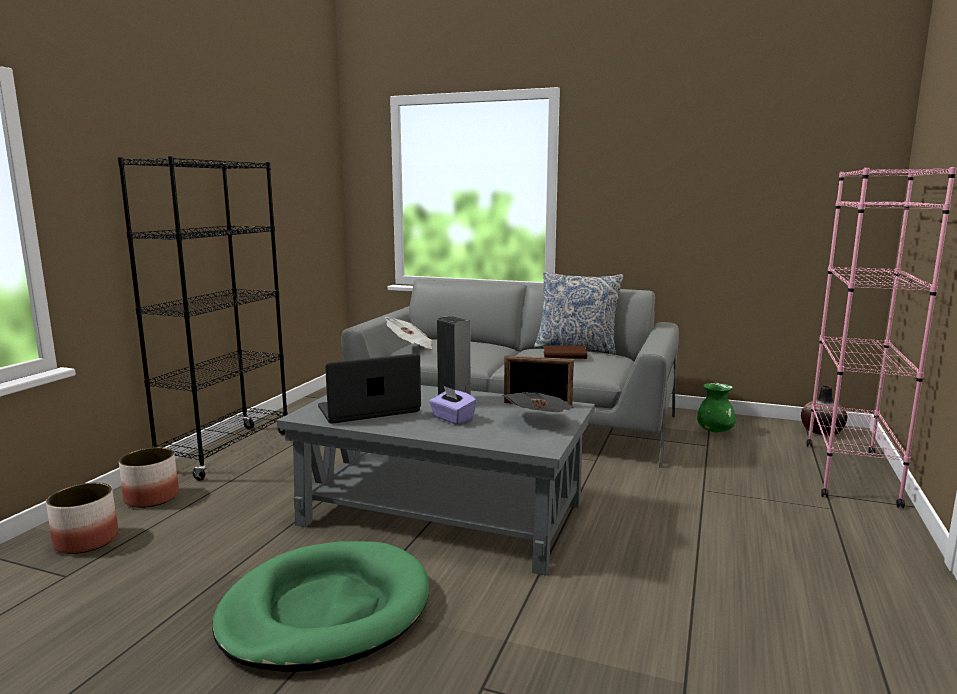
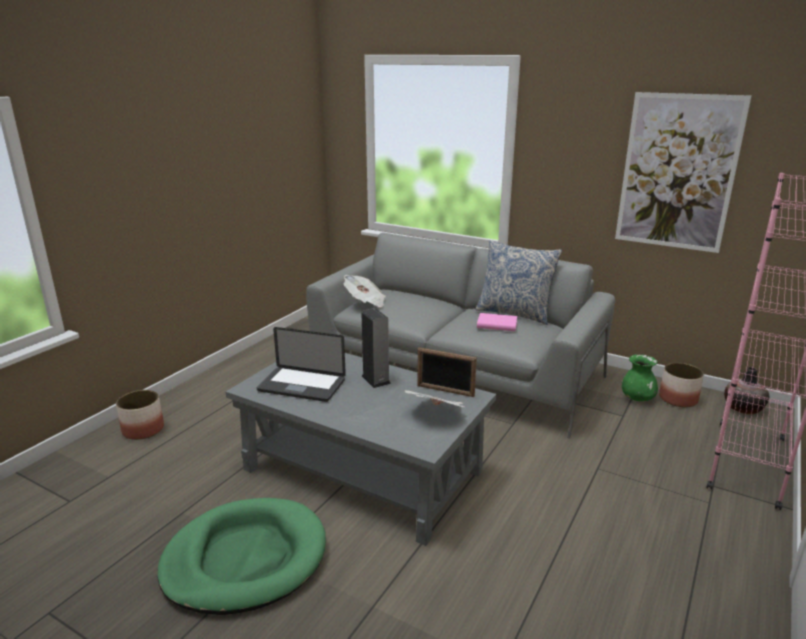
camera: 10 degrees right, 10 degrees up
planter [46,483,118,554] -> planter moved to [659,363,704,407]
black bookcase [118,156,288,481] -> none
laptop [318,353,421,424] -> laptop turned 150 degrees counterclockwise [257,327,346,402]
purple tissue box [429,385,477,425] -> none
brown book [543,345,587,359] -> pink book [477,313,517,331]
none -> picture [615,92,751,253]

